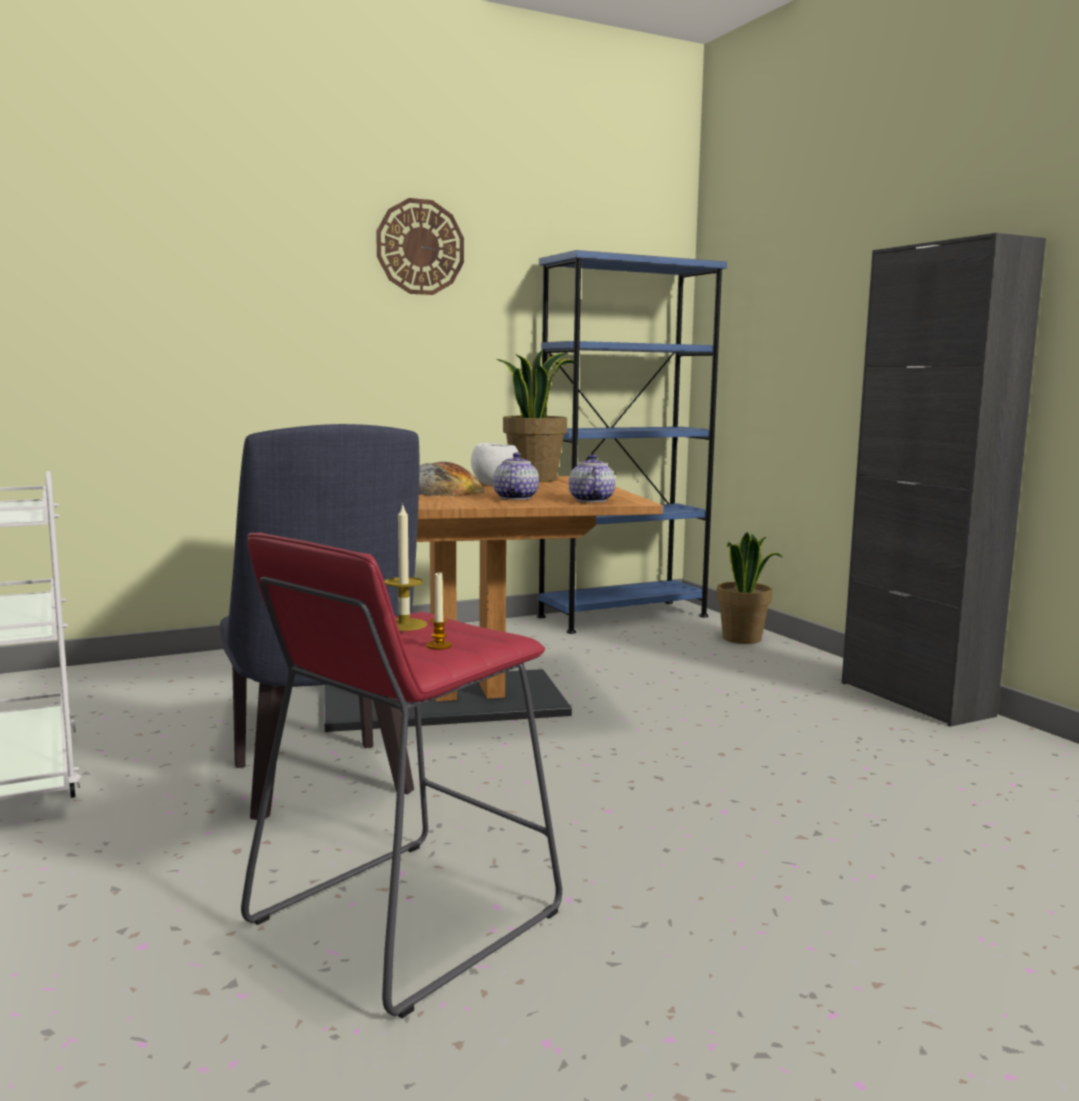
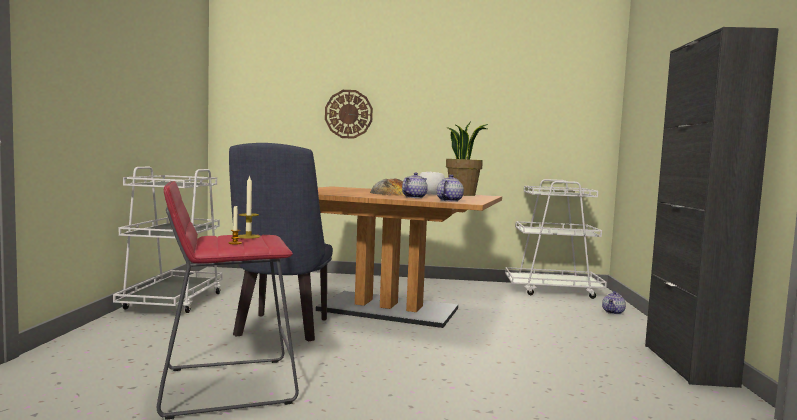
camera: 30 degrees right, 5 degrees down
wall clock [376,198,464,295] -> wall clock moved to [325,90,373,139]
blue bookcase [537,250,727,634] -> white cart [505,179,607,299]
potted plant [716,532,783,644] -> teapot [602,291,626,315]

